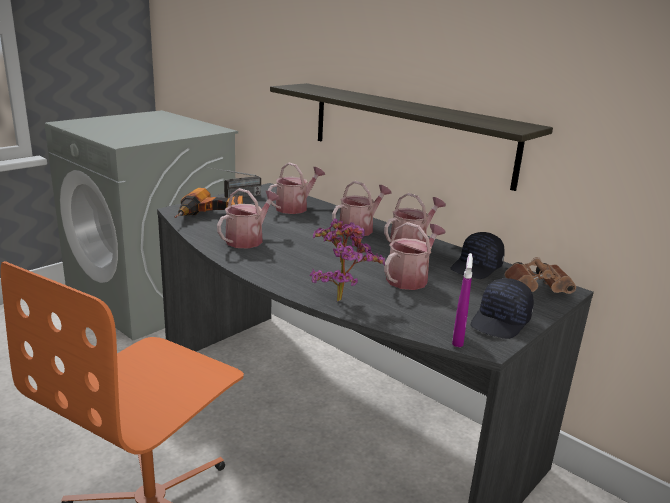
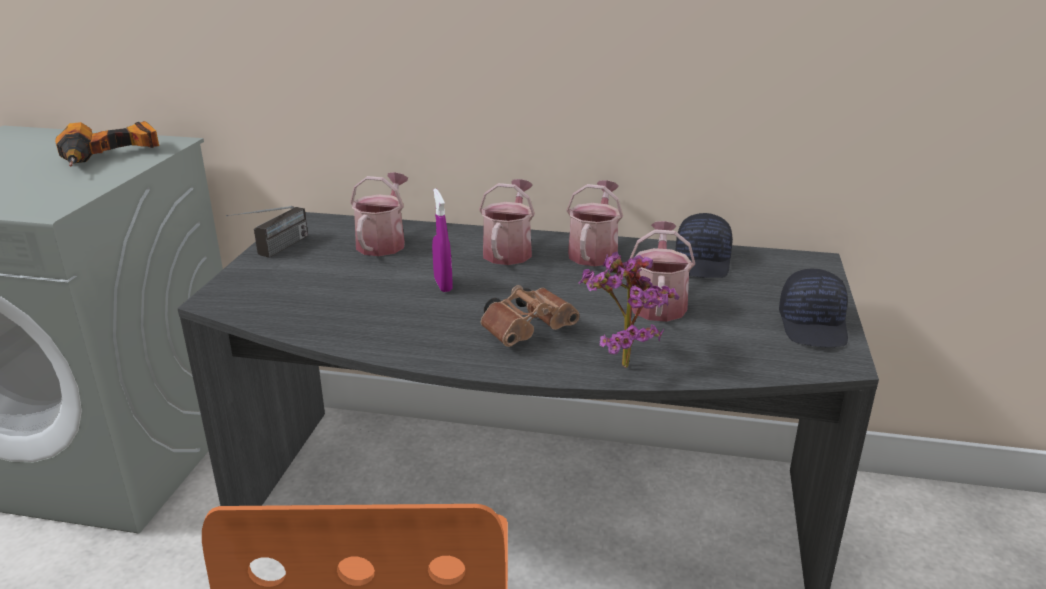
camera: 30 degrees left, 5 degrees up
power drill [175,188,243,218] -> power drill moved to [55,121,159,167]
watering can [217,188,280,248] -> none
shelf [270,83,553,191] -> none
purple spray bottle [452,253,473,347] -> purple spray bottle moved to [432,189,453,292]
brown binoculars [505,257,576,294] -> brown binoculars moved to [481,285,579,347]

